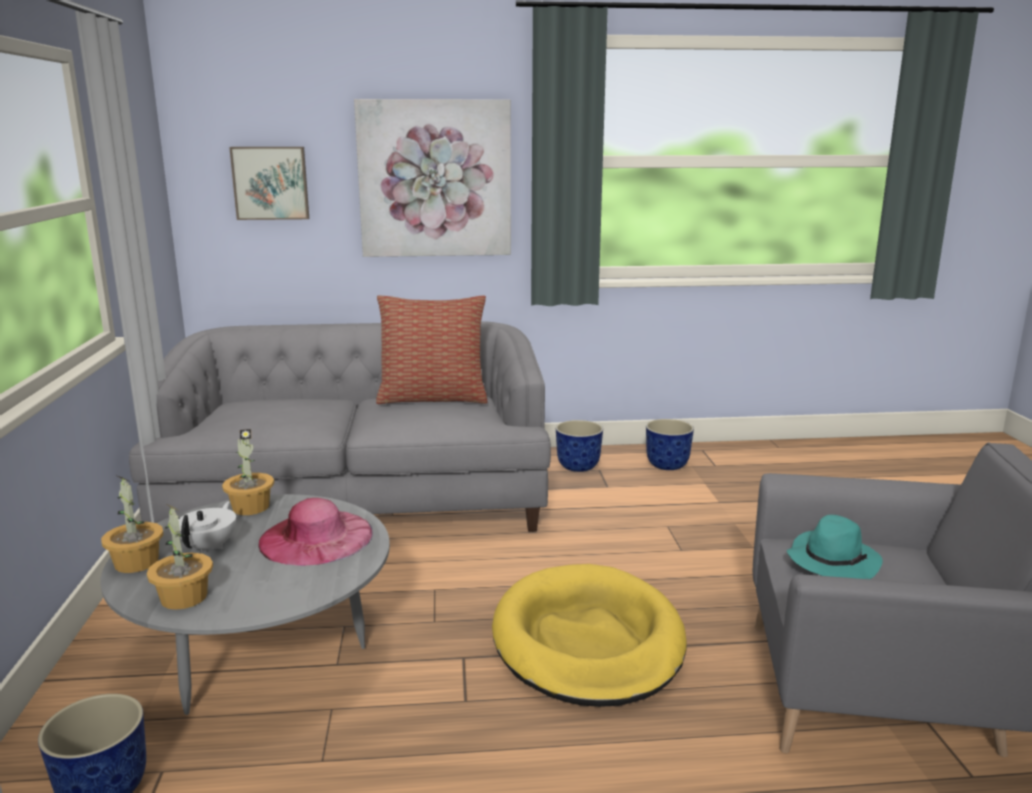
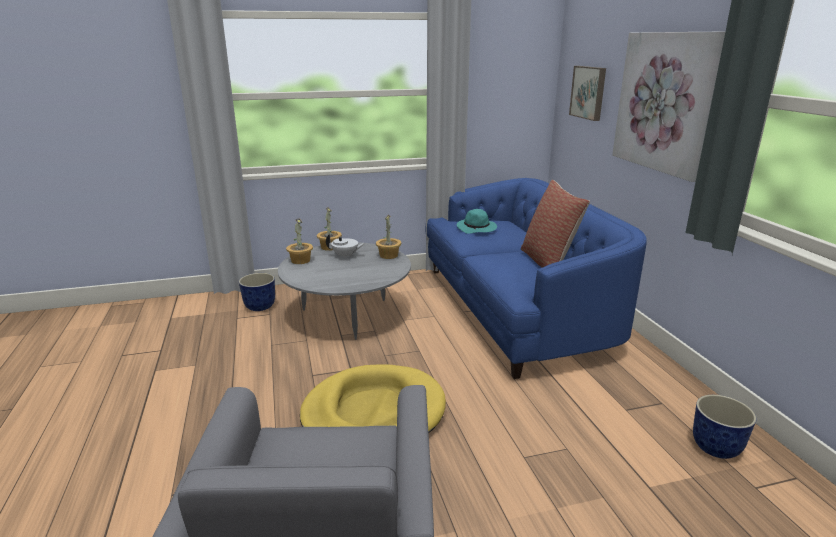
camera: 80 degrees right, 5 degrees up
grey sofa [129,321,551,532] -> blue sofa [425,178,647,379]
pink hat [258,498,373,566] -> none
planter [556,420,603,472] -> none
turquoise hat [787,515,883,579] -> turquoise hat moved to [457,209,497,234]

